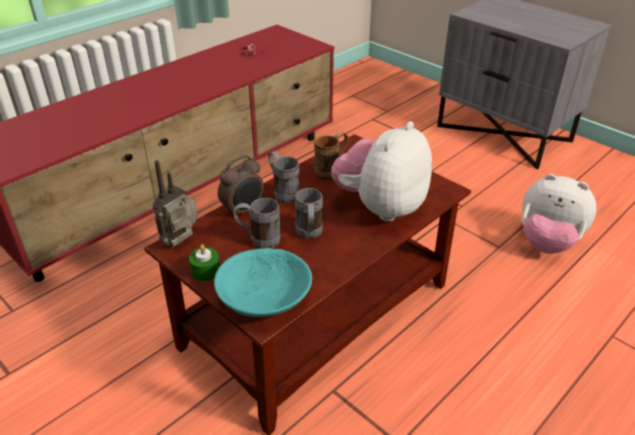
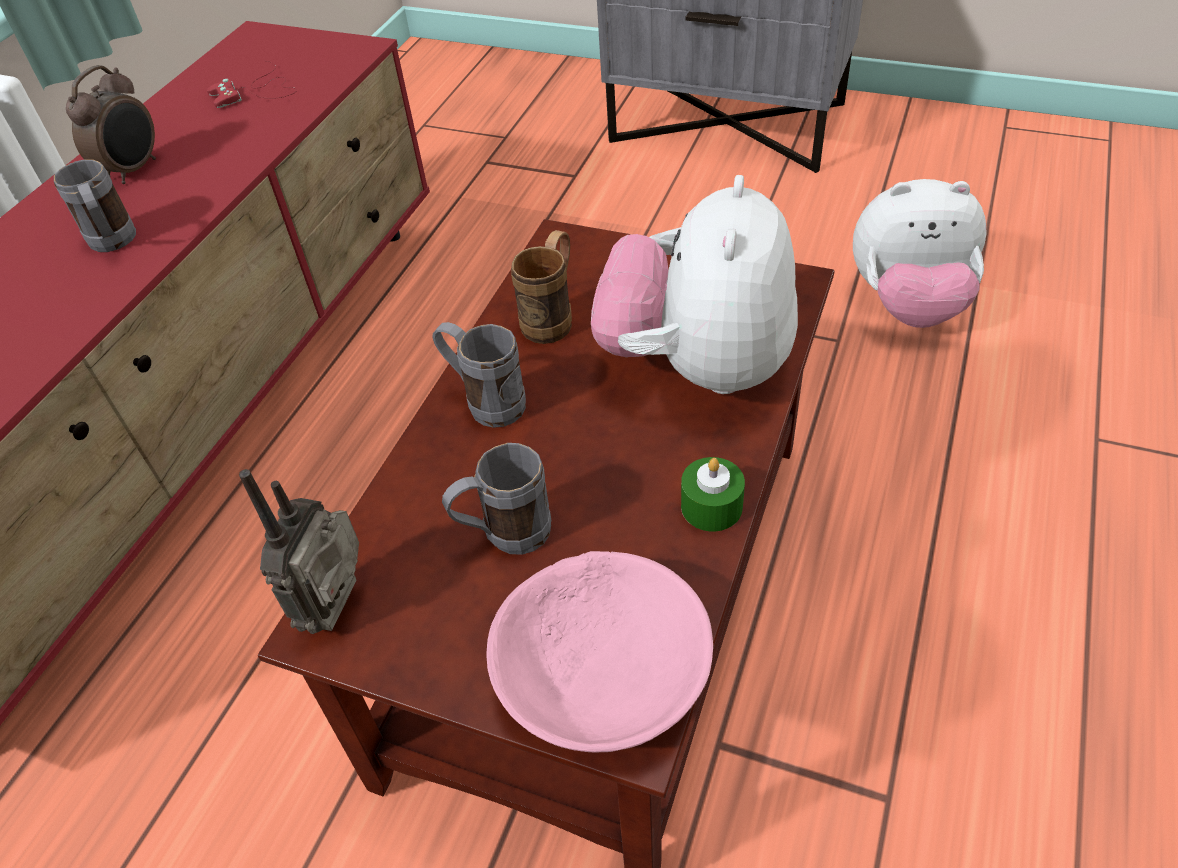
camera: 20 degrees left, 10 degrees up
green candle [189,244,220,281] -> green candle moved to [681,457,745,532]
turquoise bowl [214,248,312,317] -> pink bowl [486,551,713,752]
alarm clock [218,155,264,219] -> alarm clock moved to [66,65,156,184]
grey mug [295,188,323,239] -> grey mug moved to [54,159,136,252]

